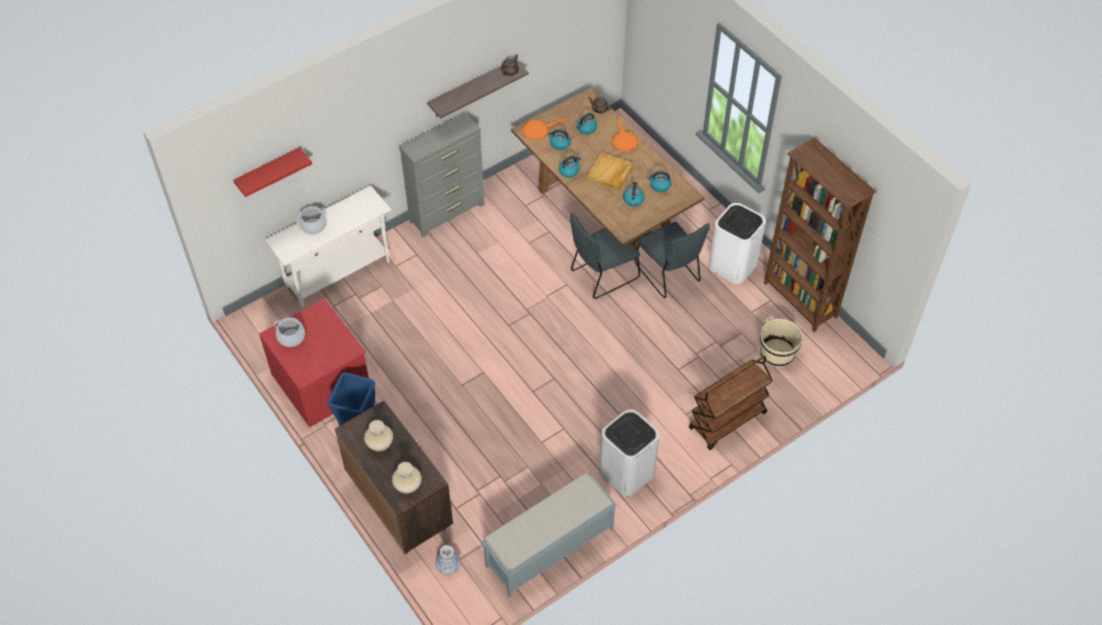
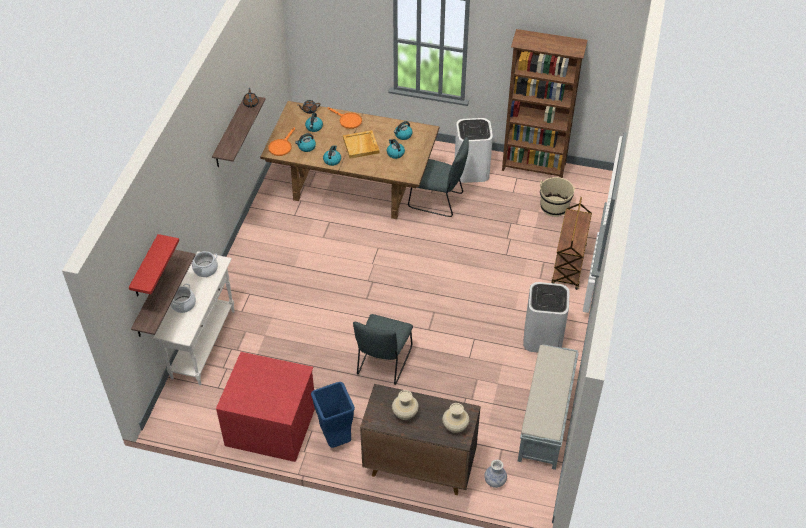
camera: 40 degrees left, 5 degrees down
cooking pot [274,317,305,347] -> cooking pot moved to [191,251,218,277]
grey dresser [399,113,485,237] -> none
grey chair [570,213,640,299] -> grey chair moved to [353,314,413,385]
none -> shelf [131,250,196,337]

